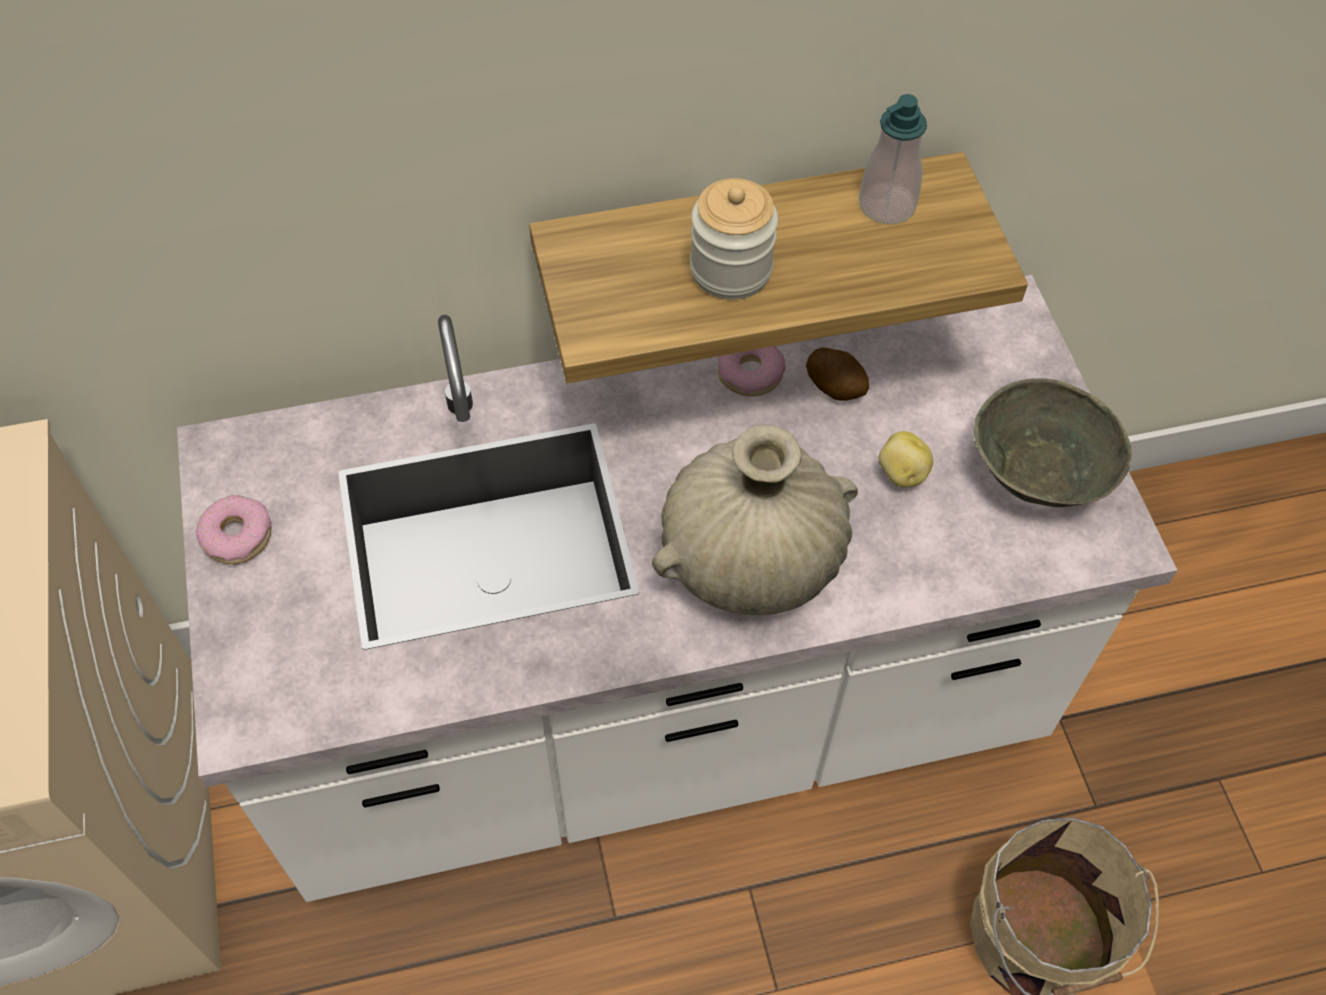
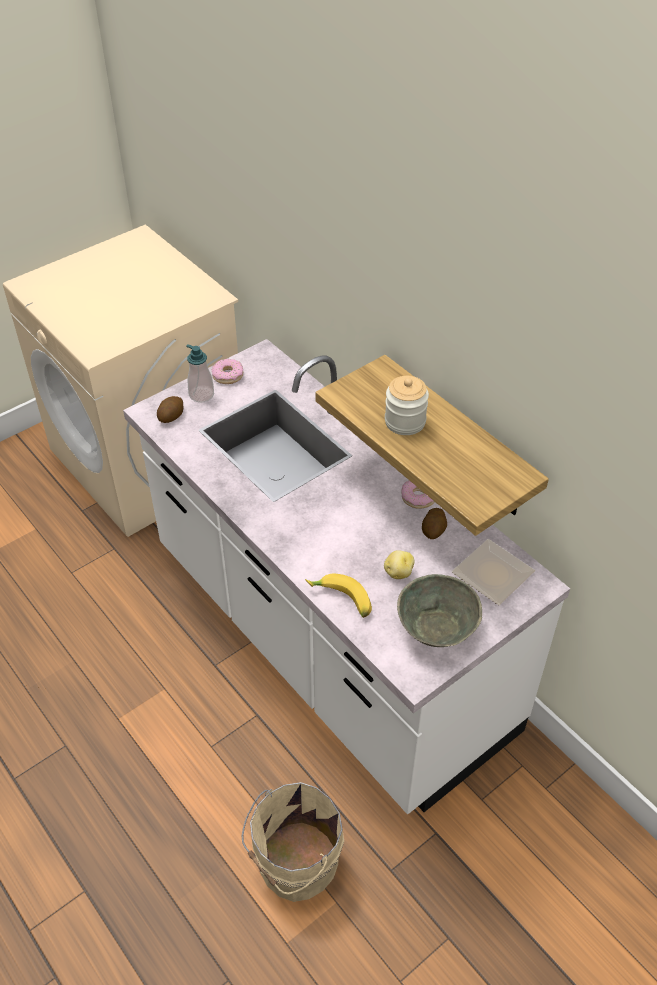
camera: 65 degrees right, 10 degrees down
beige vase [652,425,858,615] -> none
soap dispenser [859,94,927,224] -> soap dispenser moved to [186,344,214,403]
none -> potato [157,396,183,423]
none -> banana [305,574,372,618]
none -> plate [452,539,535,605]

